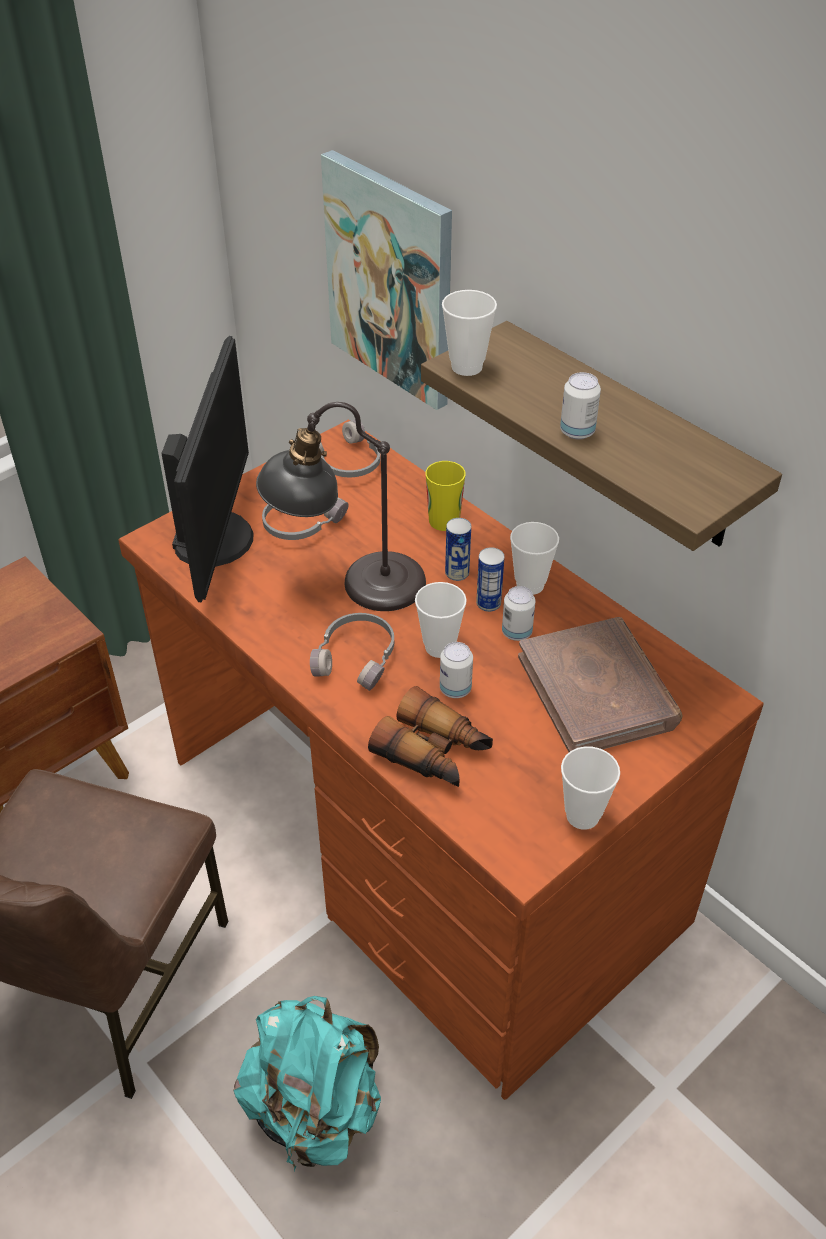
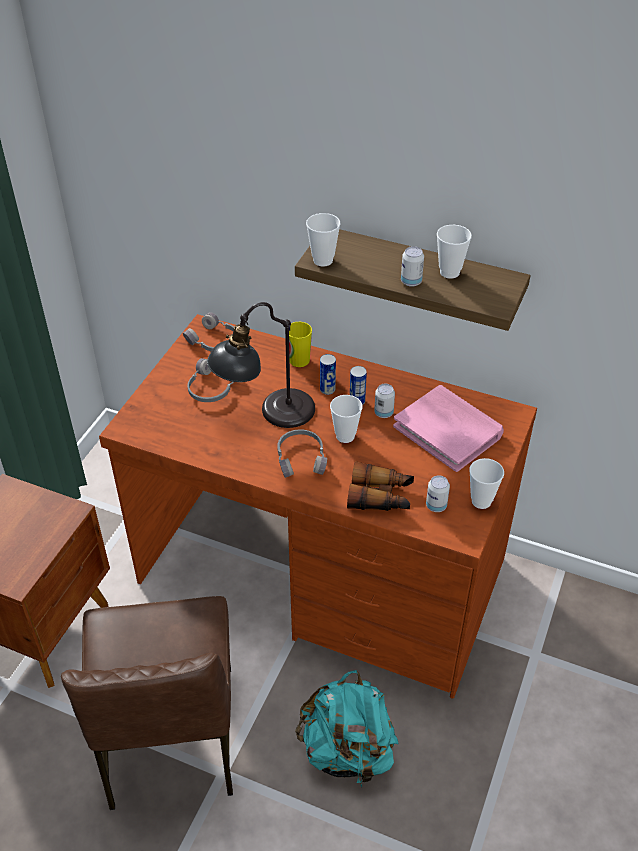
camera: 25 degrees left, 0 degrees up
monitor [161,336,253,602] -> none
picture [321,150,452,410] -> none
can [440,642,473,698] -> can moved to [426,475,450,512]
cup [510,522,559,595] -> cup moved to [437,225,472,279]
brown book [518,617,682,752] -> pink book [393,385,504,472]

